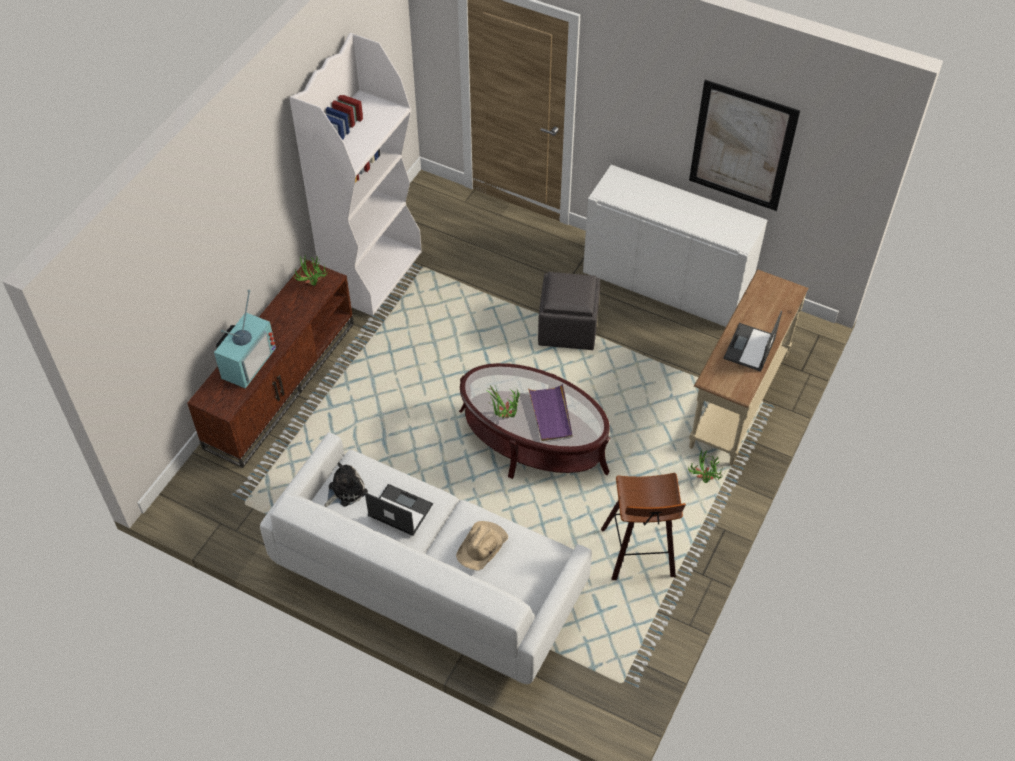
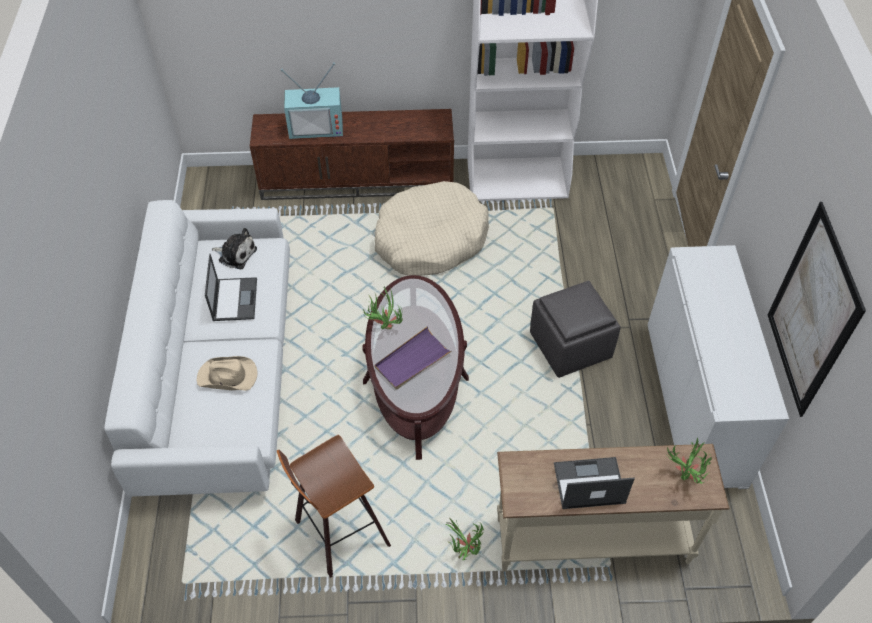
camera: 60 degrees right, 0 degrees up
potted plant [293,255,329,286] -> potted plant moved to [667,438,712,484]
none -> beige dog bed [375,181,489,276]

